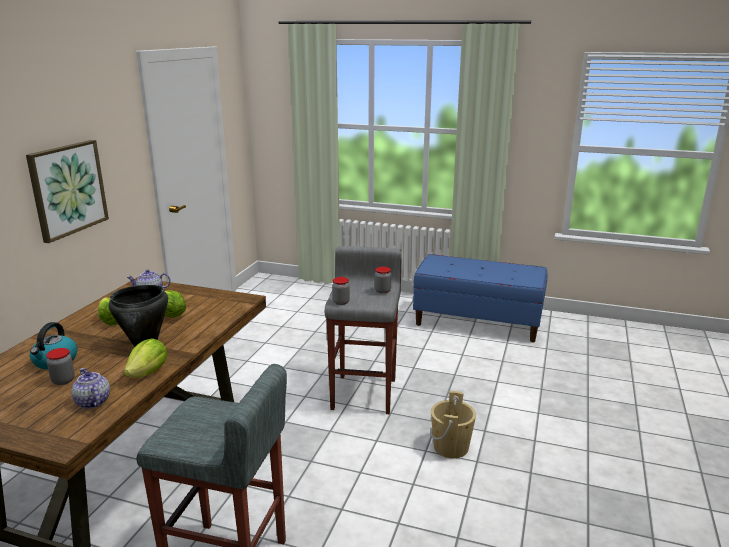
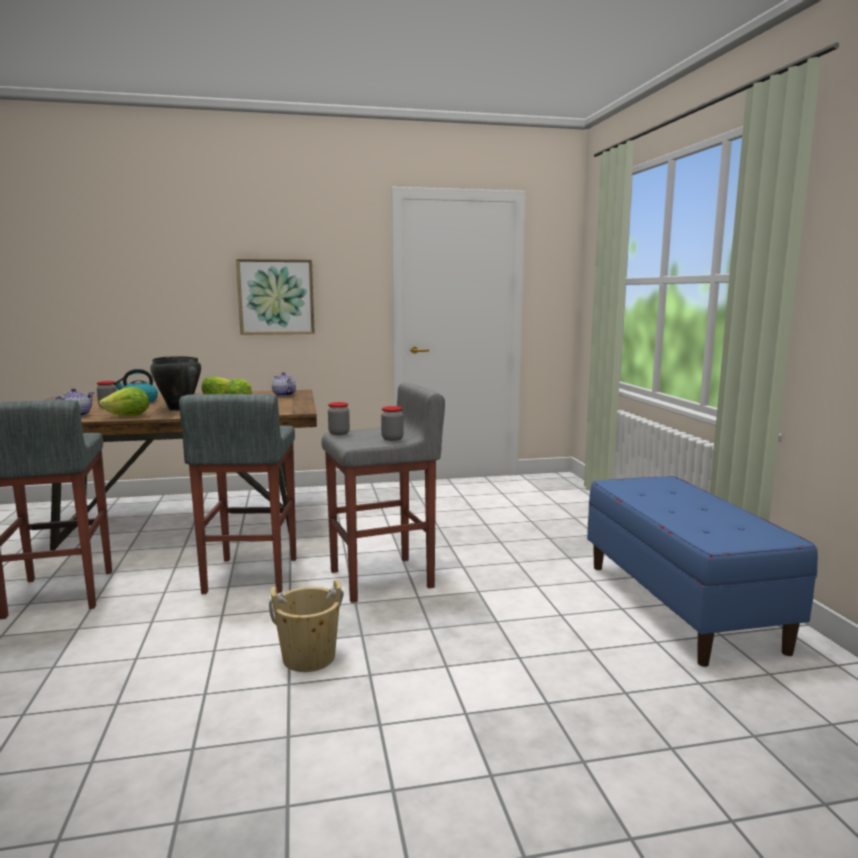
camera: 60 degrees right, 10 degrees down
none -> grey stool [179,394,296,594]

